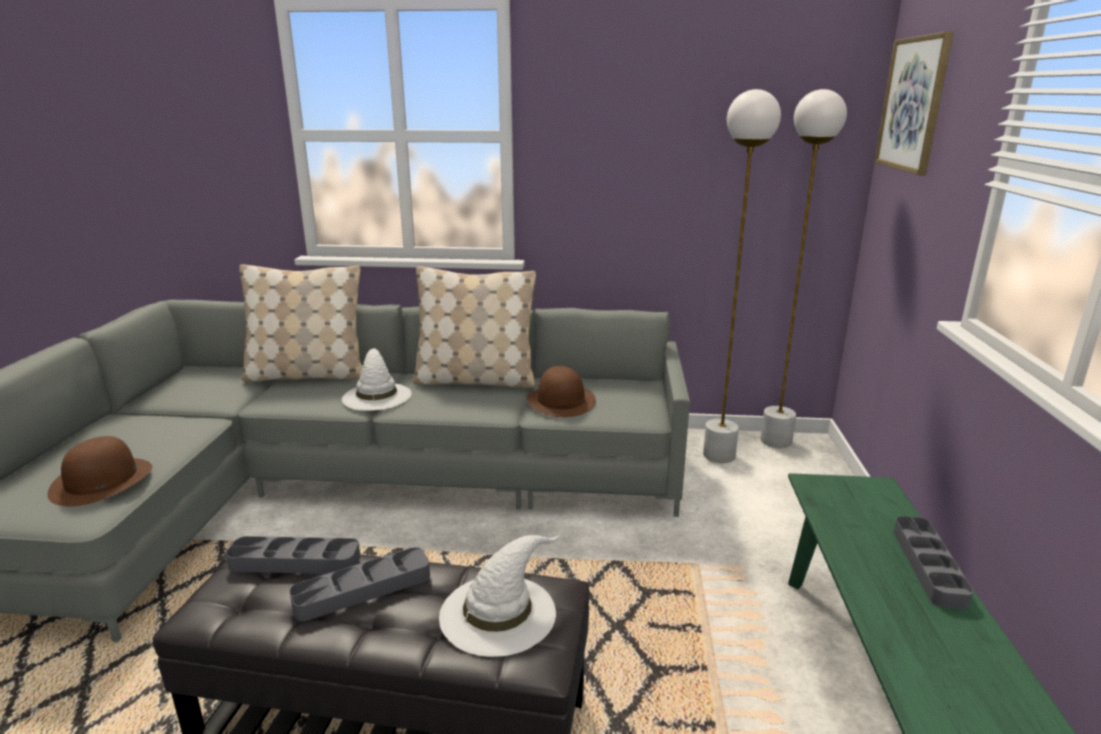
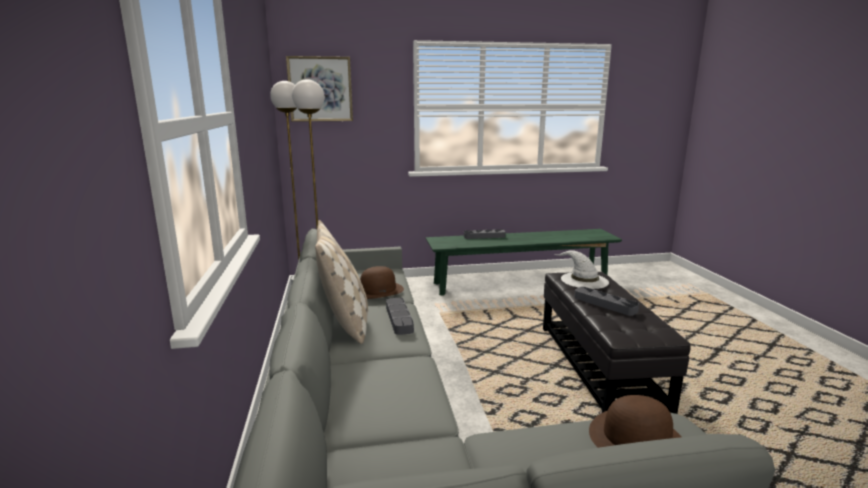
camera: 105 degrees left, 5 degrees down
grey tray [226,536,360,574] -> grey tray moved to [386,298,414,335]
beige pillow [239,264,362,381] -> none
white hat [342,348,411,411] -> none

